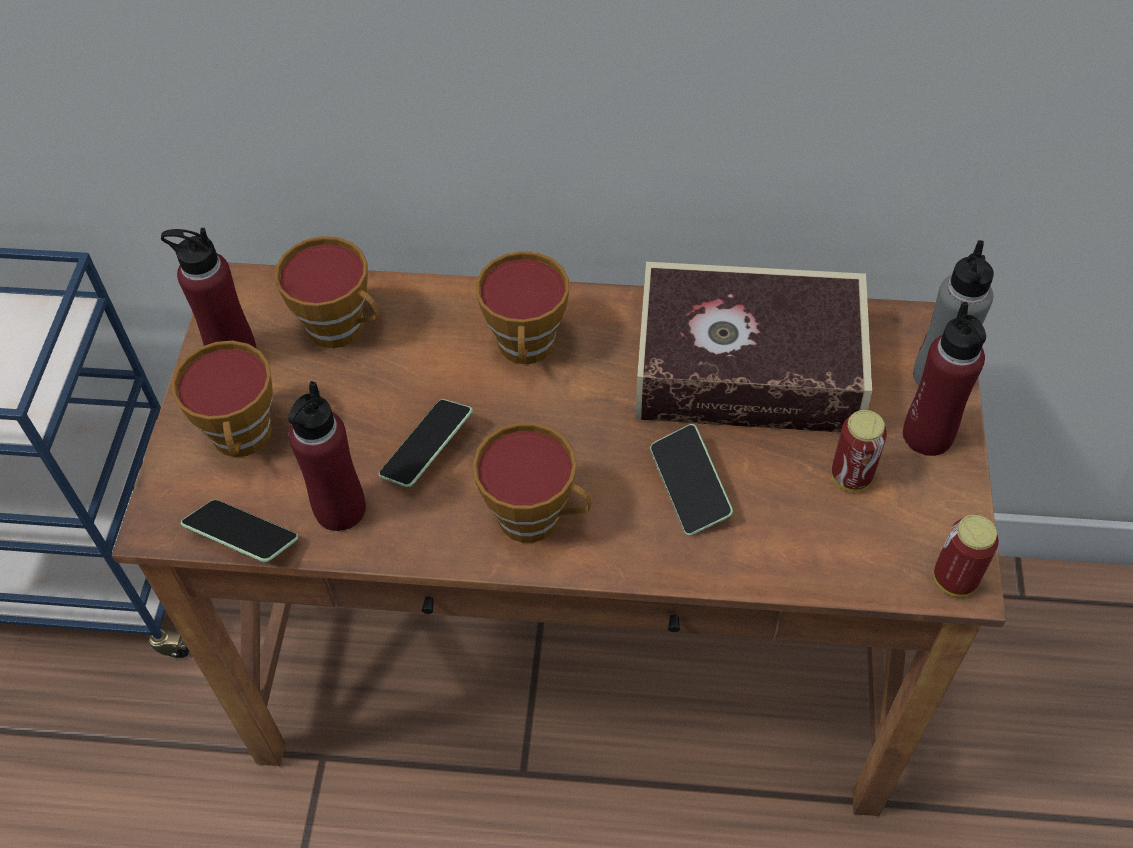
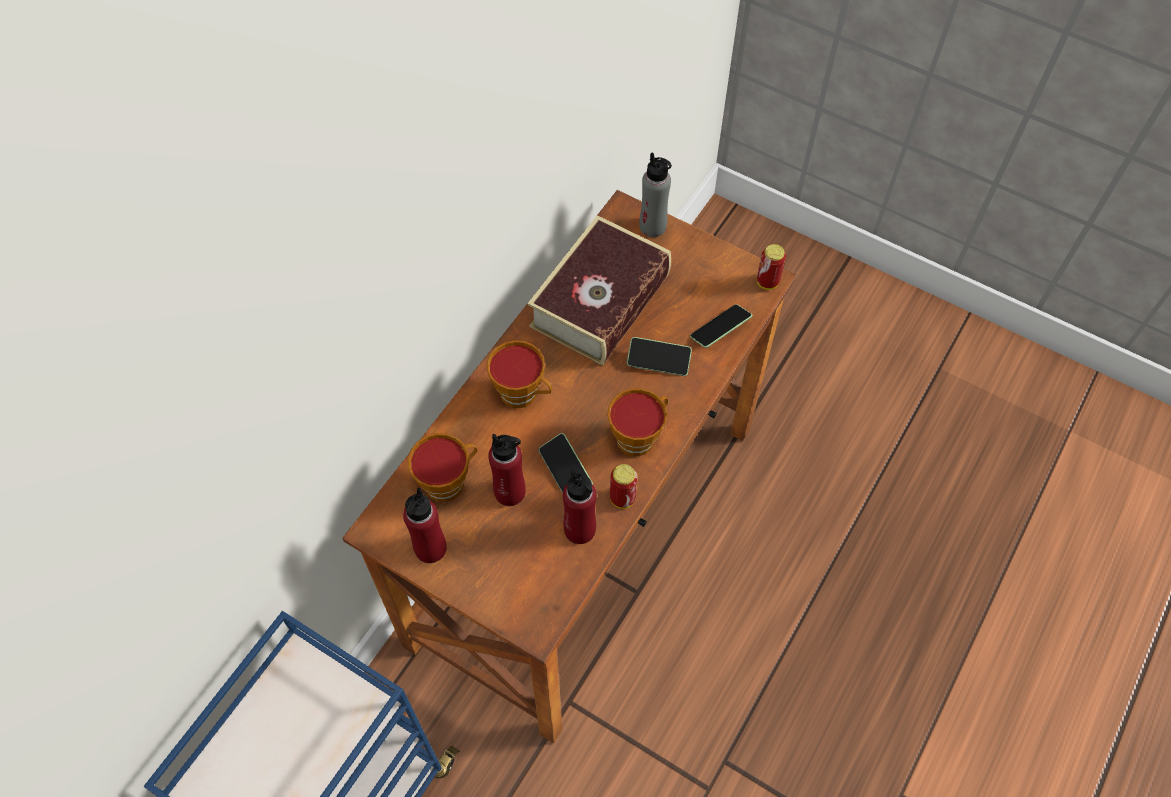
camera: 65 degrees left, 5 degrees up
cup [171,341,273,457] -> none
phone [180,500,299,562] -> phone moved to [690,304,752,348]
can [832,410,887,492] -> can moved to [610,464,638,509]
red bottle [903,302,986,456] -> red bottle moved to [488,434,526,506]

